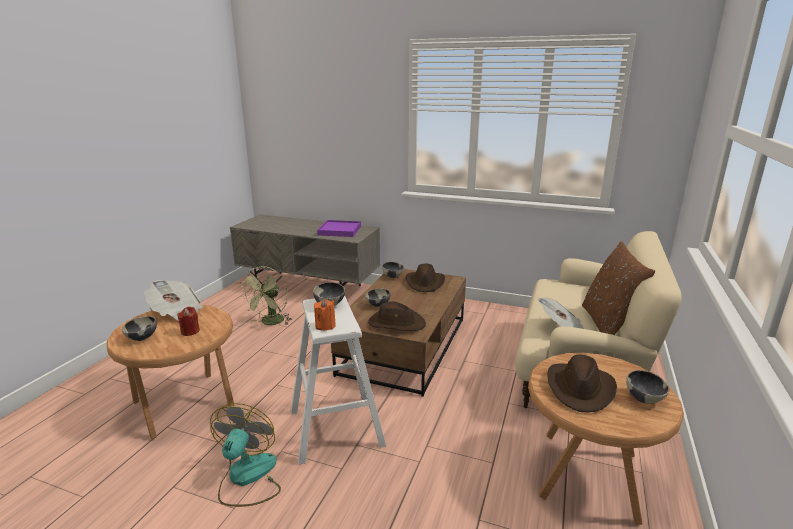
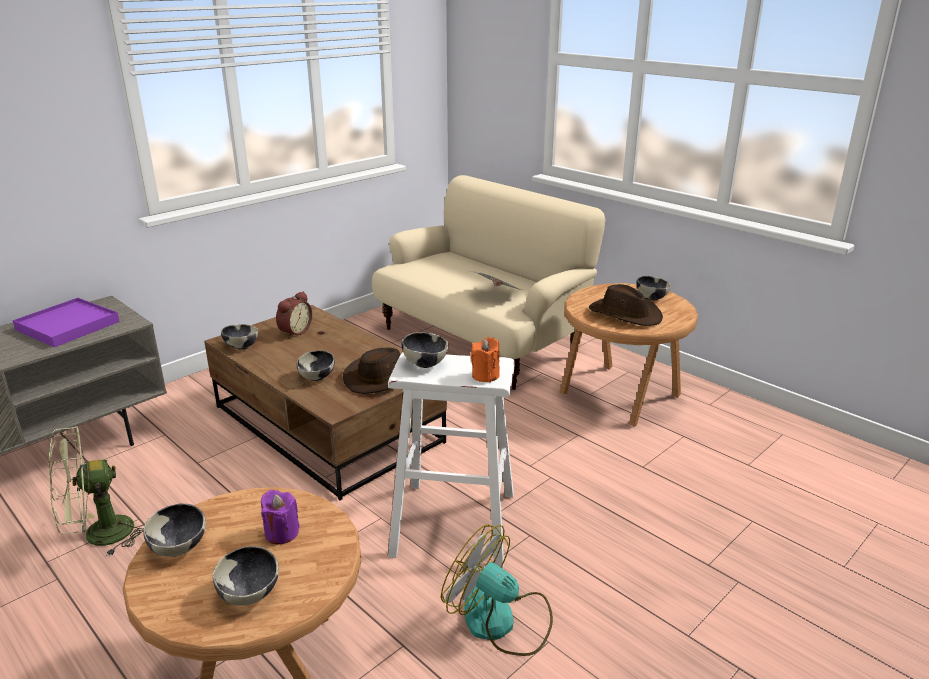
camera: 65 degrees left, 5 degrees up
newspaper [144,280,203,321] -> bowl [143,503,206,557]
red candle [177,307,200,336] -> purple candle [261,490,300,544]
green fan [240,266,292,325] -> green fan turned 105 degrees clockwise [49,426,145,557]
brown hat [406,264,445,292] -> alarm clock [276,291,312,338]
brown pillow [582,241,655,335] -> none

